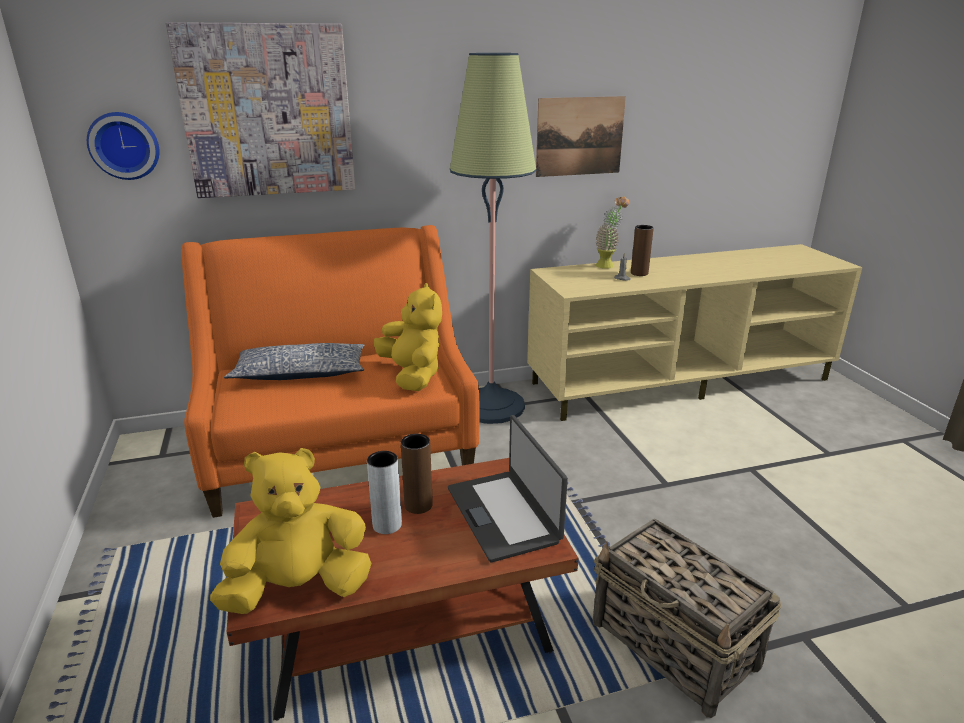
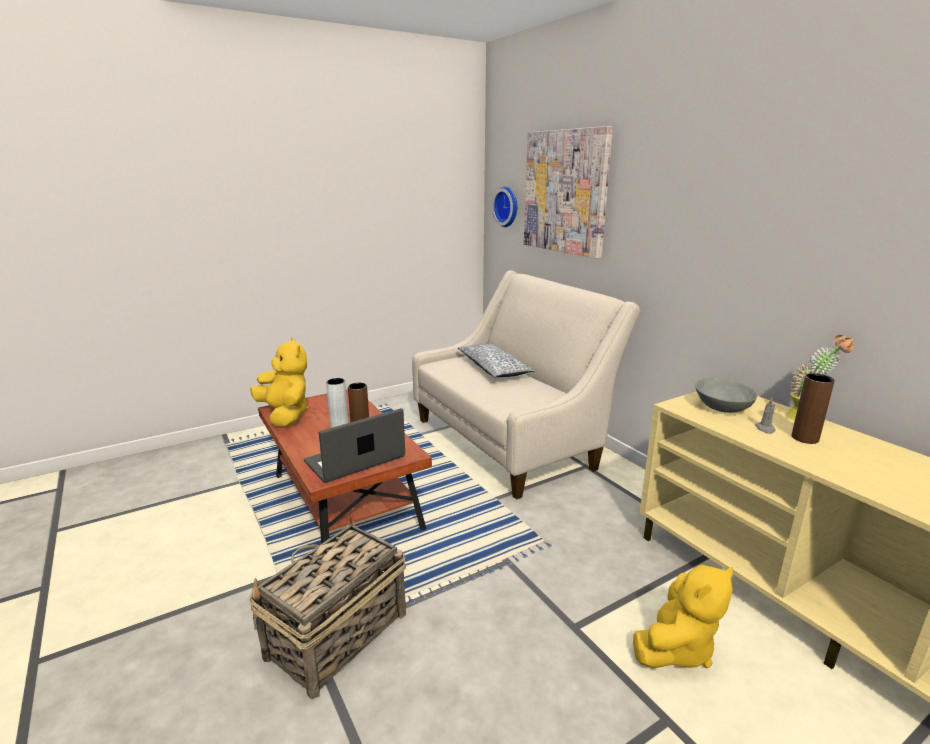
camera: 75 degrees right, 5 degrees down
orange sofa [181,225,480,518] -> beige sofa [412,270,640,500]
yellow plush toy [374,283,442,391] -> yellow plush toy moved to [633,565,733,668]
floor lamp [450,53,537,424] -> none
picture [536,96,626,177] -> none
none -> grey bowl [695,378,757,413]

